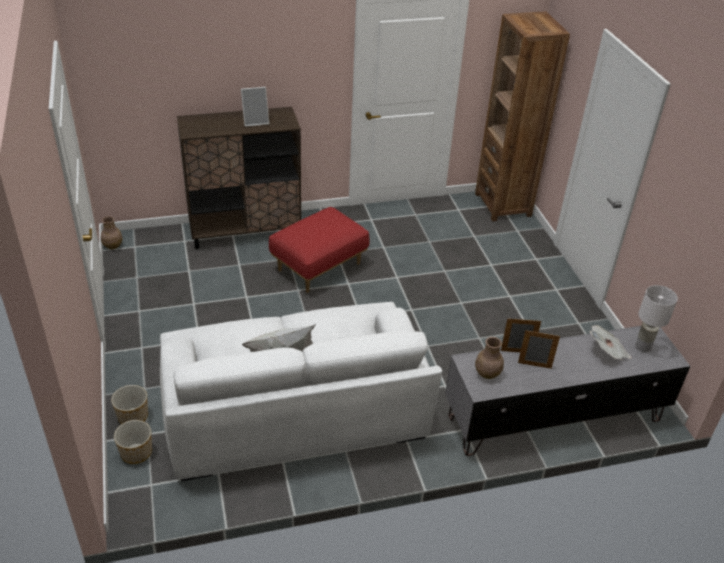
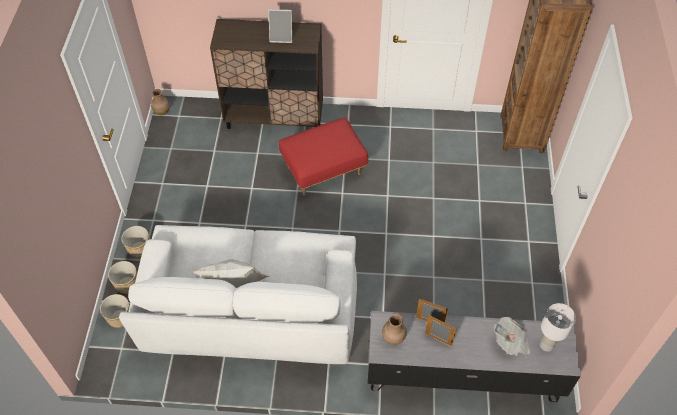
camera: 20 degrees right, 15 degrees up
none -> planter [121,226,150,258]

